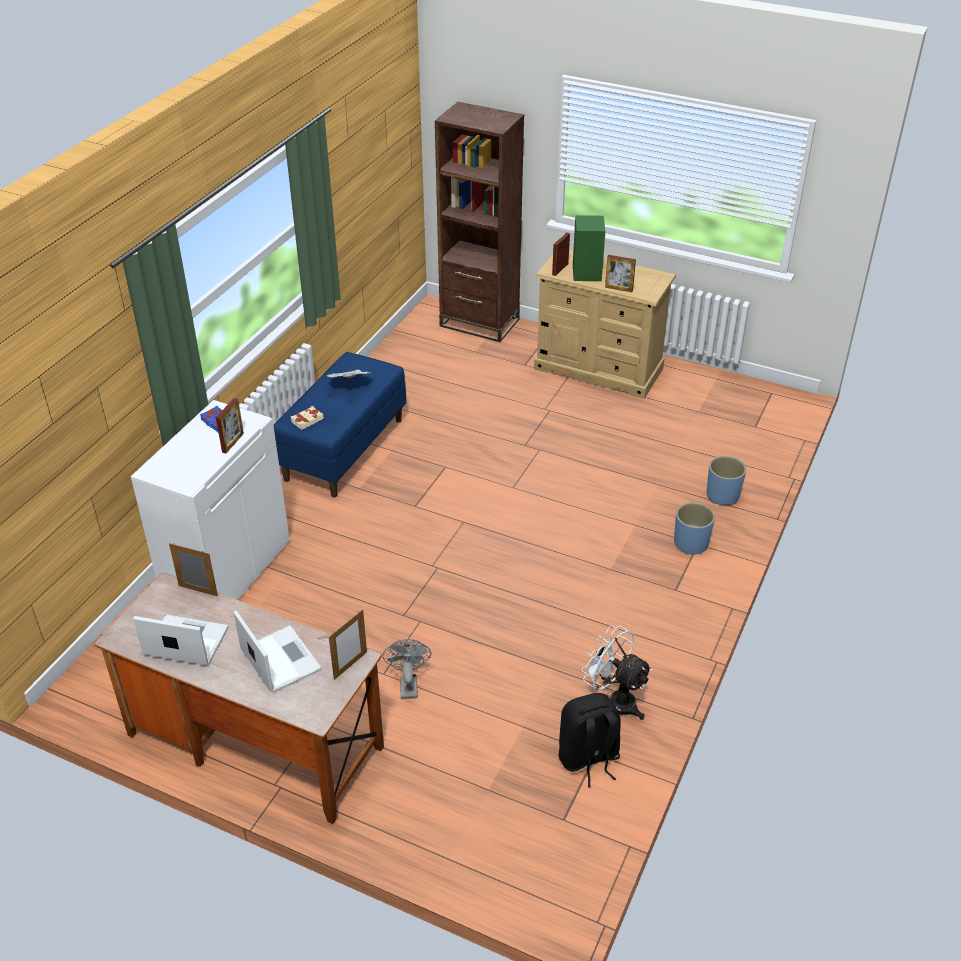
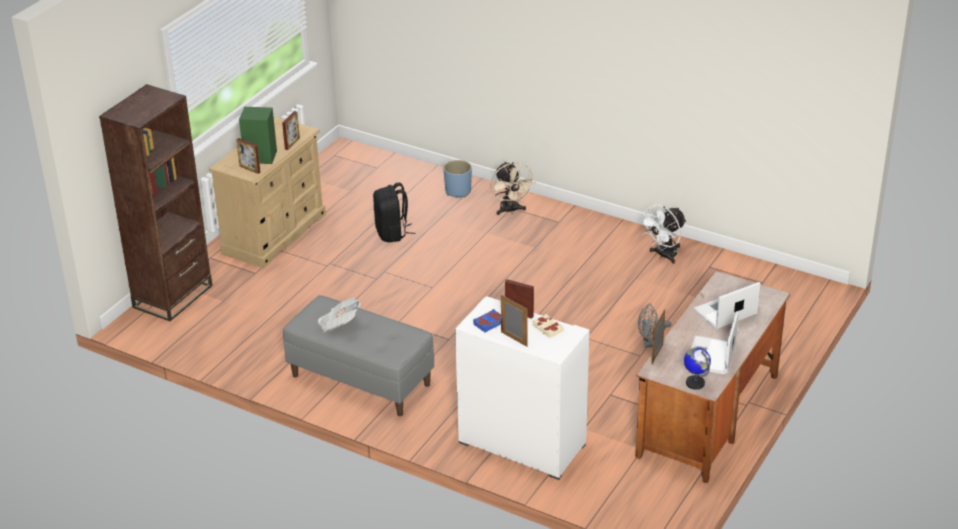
camera: 85 degrees left, 5 degrees down
blue bench [274,352,406,497] -> grey bench [283,295,434,416]
beige book [291,406,324,430] -> beige book moved to [532,314,564,338]
picture frame [329,609,367,680] -> picture frame moved to [501,295,527,347]
black backpack [559,693,621,787] -> black backpack moved to [373,183,415,242]
blue planter [674,502,715,555] -> beige fan [491,162,535,215]
none -> globe [684,347,711,390]

